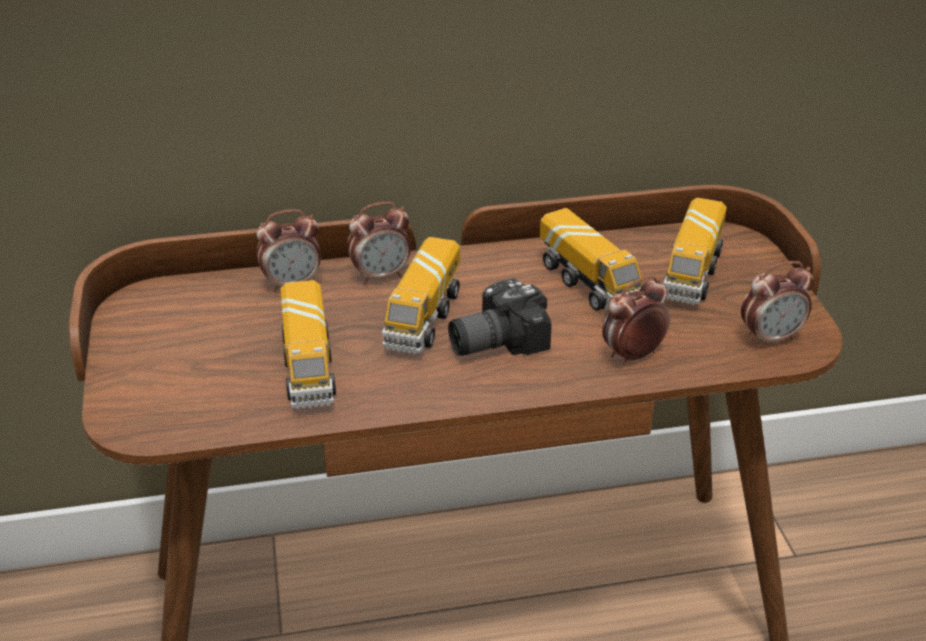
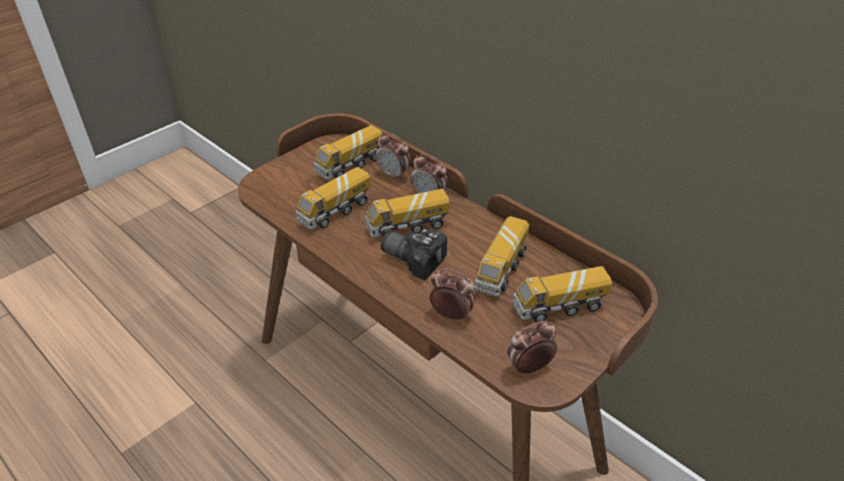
camera: 55 degrees right, 5 degrees up
alarm clock [741,261,814,347] -> alarm clock turned 120 degrees clockwise [507,321,557,376]
none -> toy truck [314,125,383,180]

